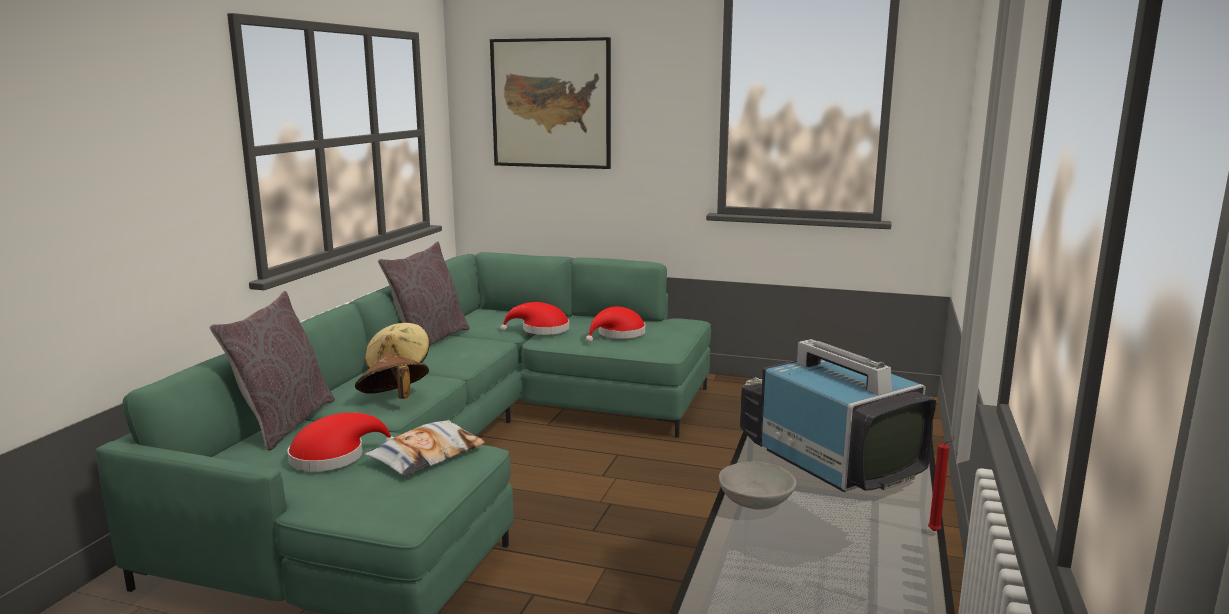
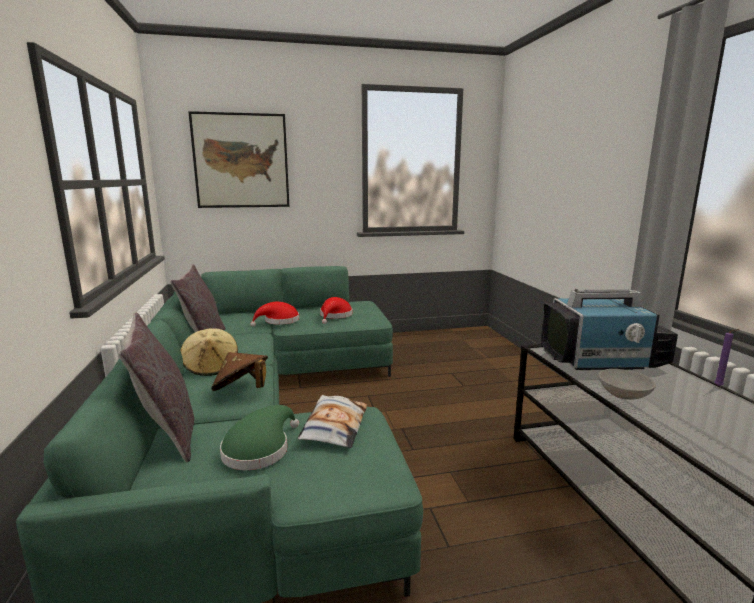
camera: 30 degrees left, 0 degrees up
red hat [288,413,394,472] -> green hat [220,405,299,470]
television [740,339,936,492] -> television turned 150 degrees clockwise [541,289,678,370]
red candle [928,440,953,531] -> purple candle [714,329,738,386]

